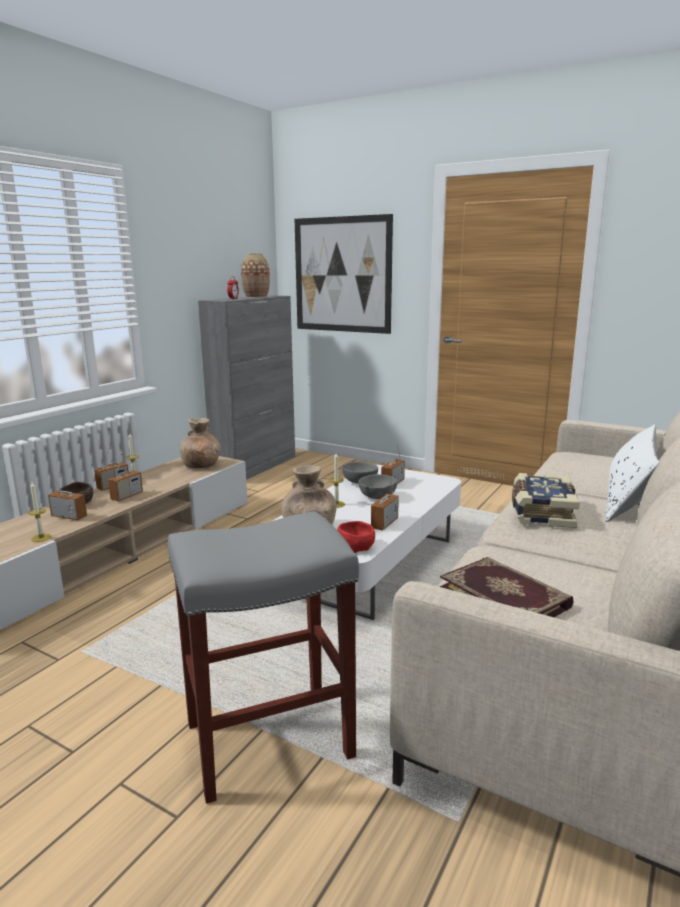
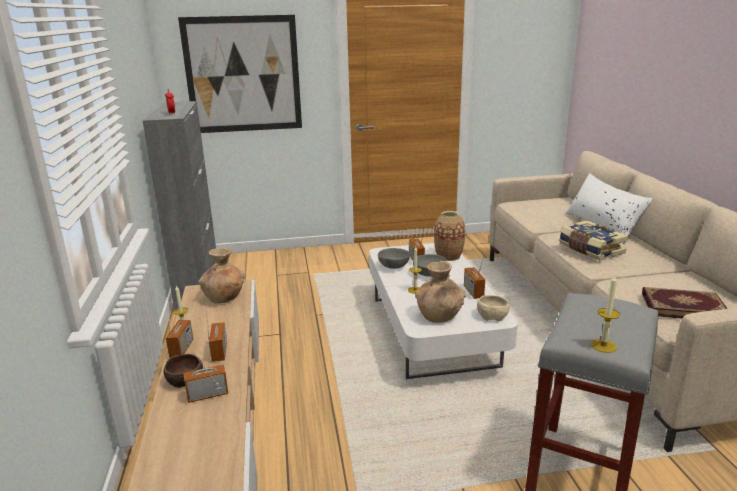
camera: 40 degrees left, 5 degrees up
candle [28,482,51,542] -> candle moved to [591,275,620,353]
vase [241,254,270,298] -> vase moved to [434,211,465,261]
red bowl [337,521,375,553] -> beige bowl [477,295,510,321]

